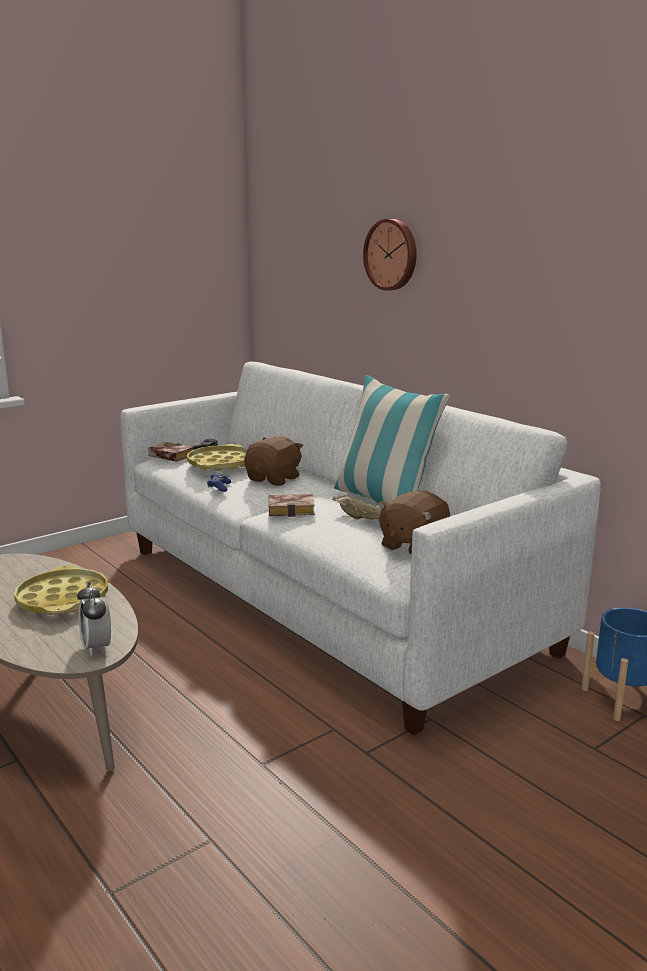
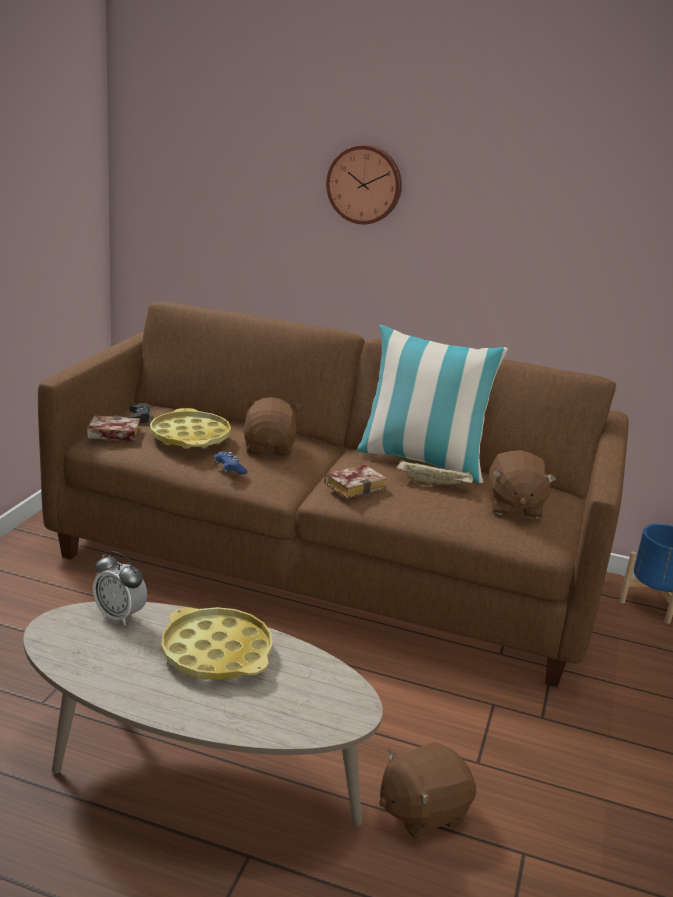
camera: 35 degrees left, 5 degrees up
alarm clock [77,582,111,656] -> alarm clock moved to [93,551,147,625]
white sofa [120,362,601,735] -> brown sofa [38,301,629,687]
none -> brown plush toy [379,742,476,840]

